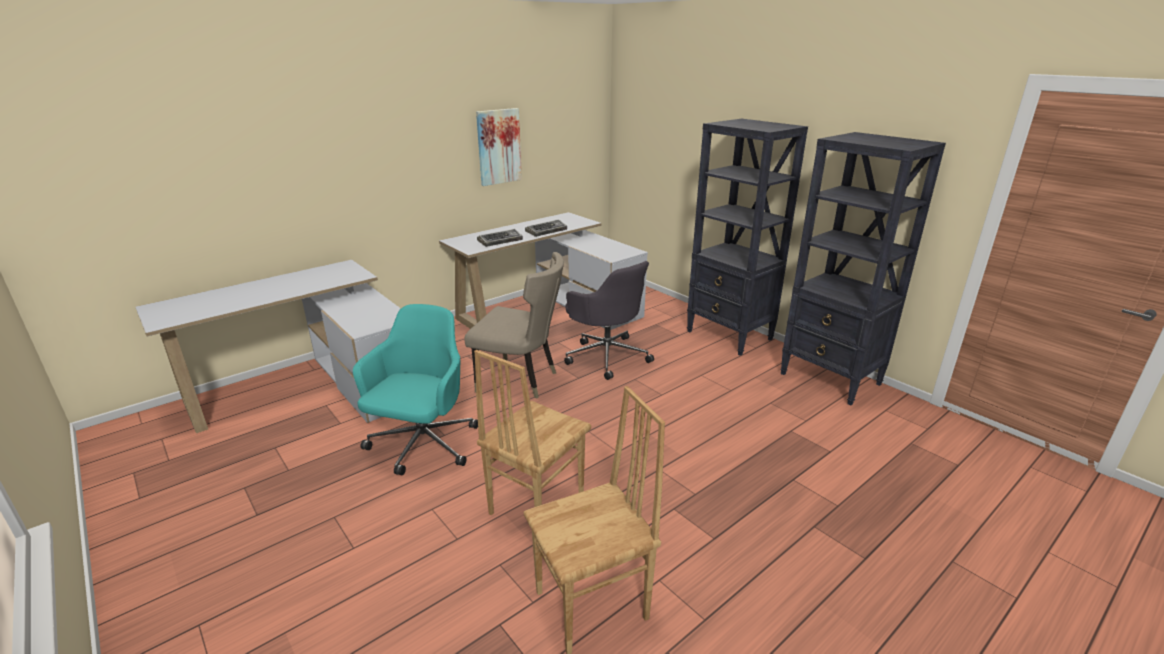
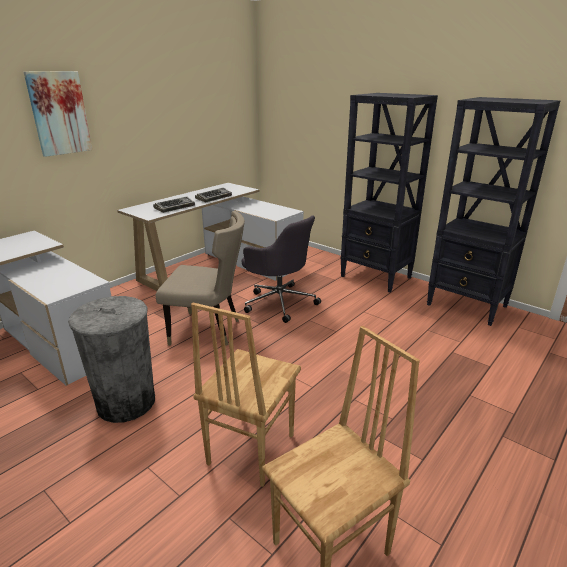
camera: 10 degrees left, 0 degrees up
turquoise office chair [353,304,478,475] -> grey trash can [68,296,155,423]
picture [476,108,522,186] -> picture moved to [24,71,92,157]

